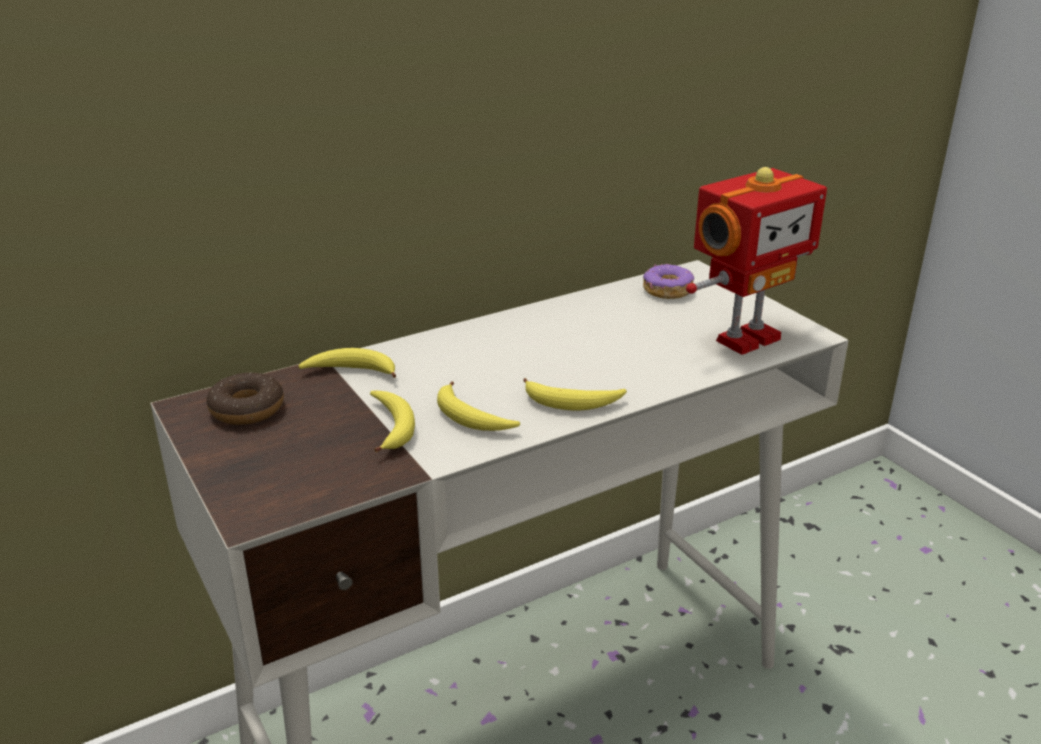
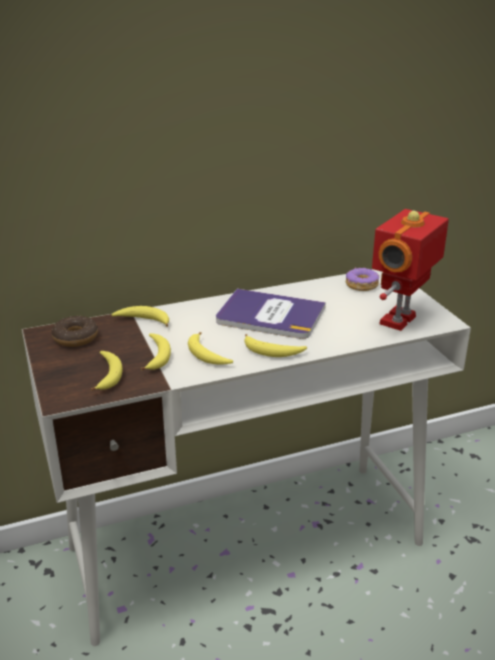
camera: 10 degrees right, 0 degrees up
toy robot [686,167,827,355] -> toy robot turned 150 degrees clockwise [372,209,449,331]
none -> banana [91,351,123,391]
none -> book [216,289,326,339]

